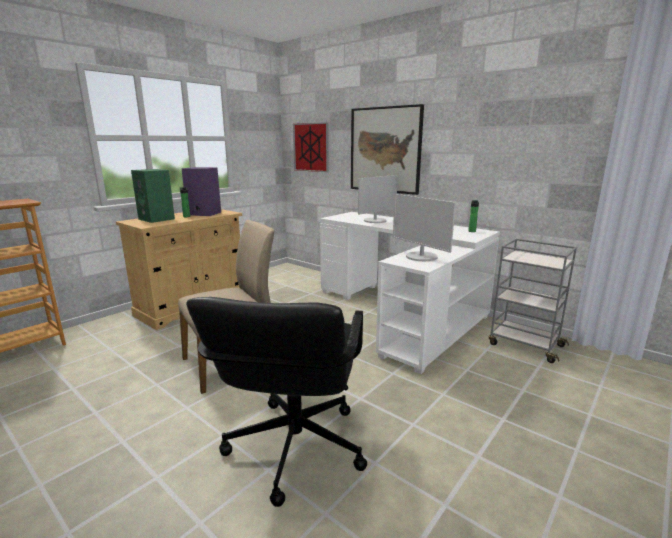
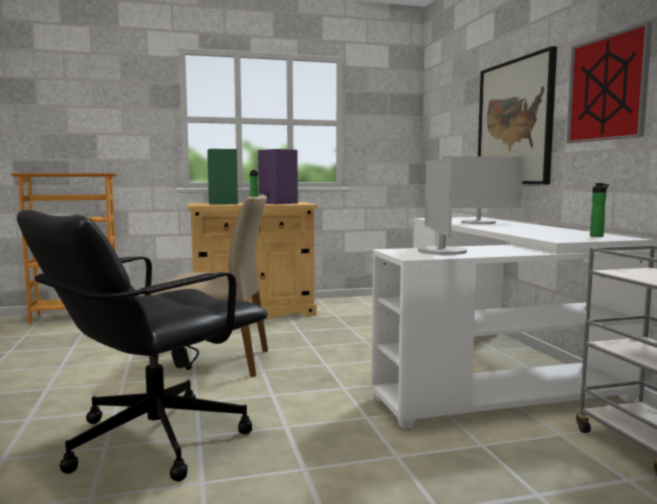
camera: 35 degrees right, 10 degrees down
picture [293,122,329,172] -> picture moved to [566,22,652,143]

